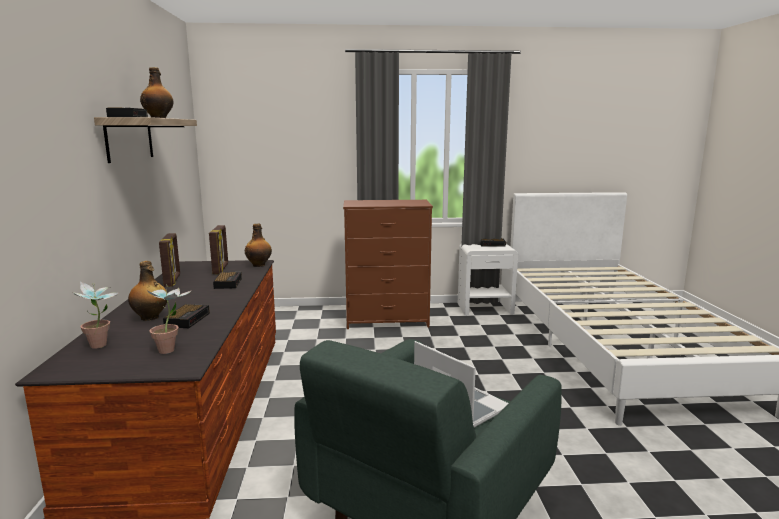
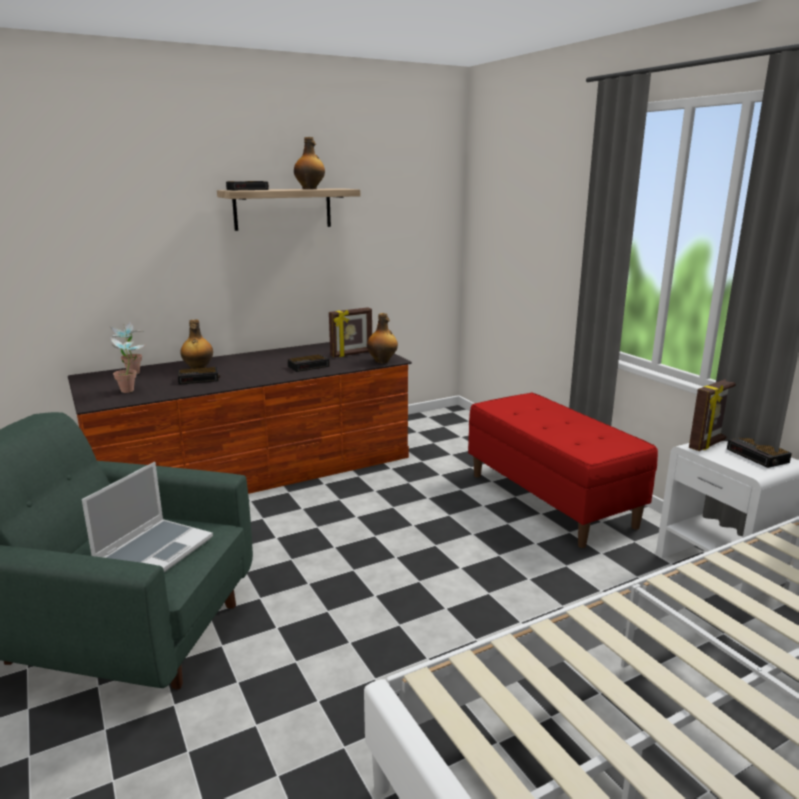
camera: 65 degrees right, 5 degrees up
picture frame [159,233,180,287] -> picture frame moved to [689,379,736,451]
brown dresser [343,200,433,329] -> red bench [468,393,658,548]

